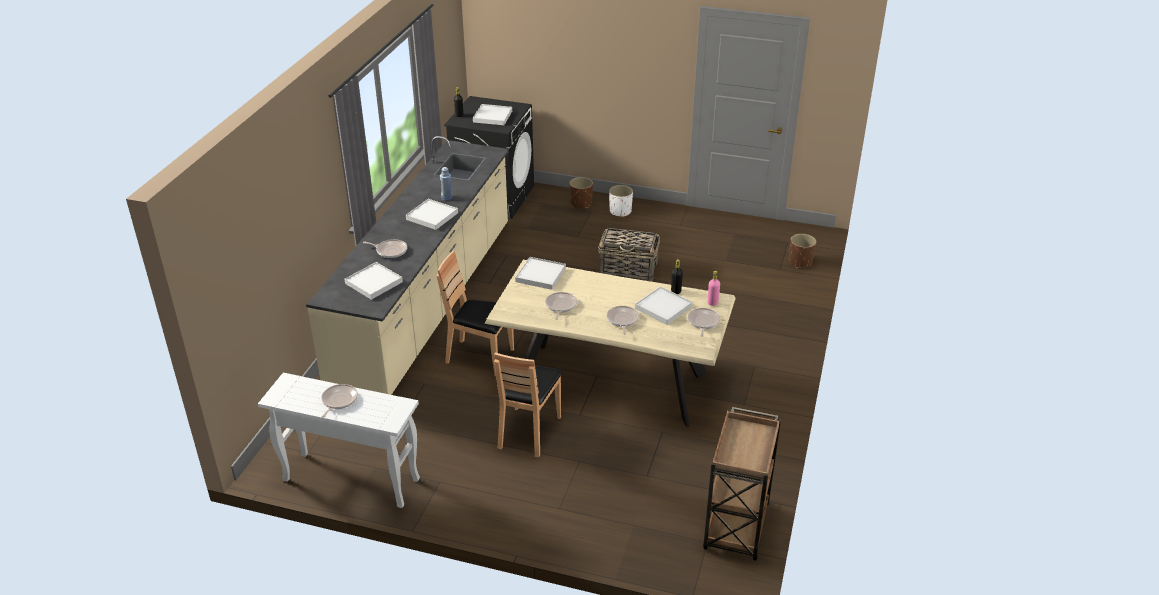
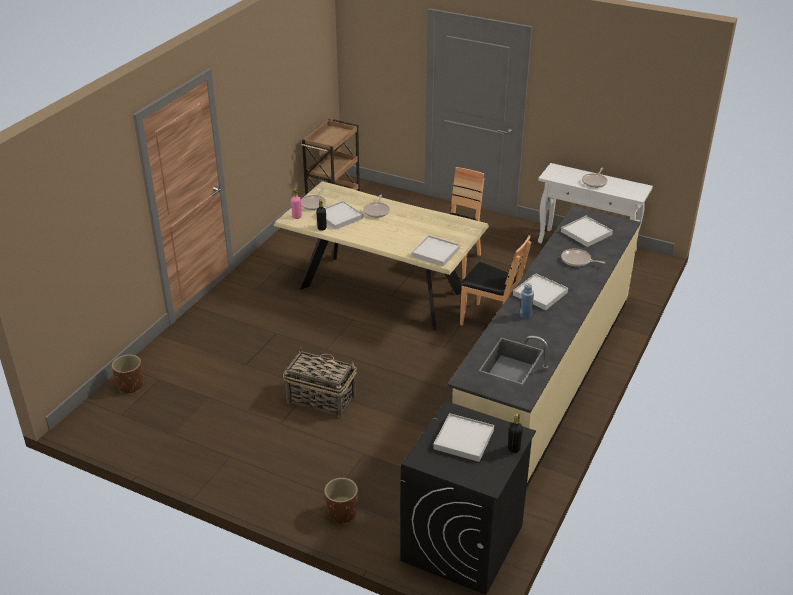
camera: 170 degrees left, 0 degrees up
frying pan [545,292,577,320] -> none
white planter [609,185,633,217] -> none

